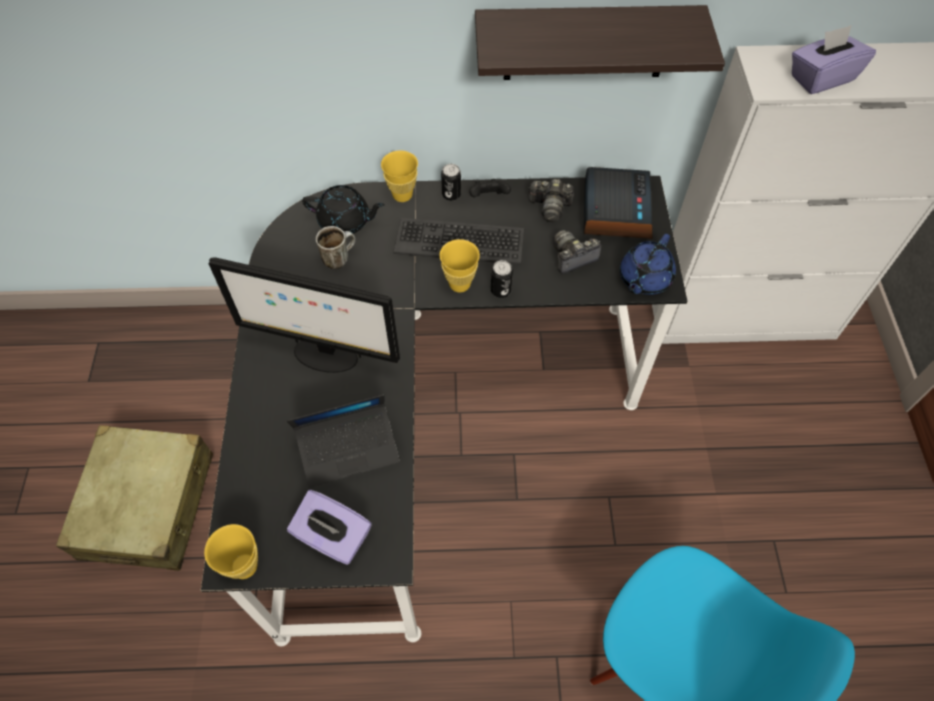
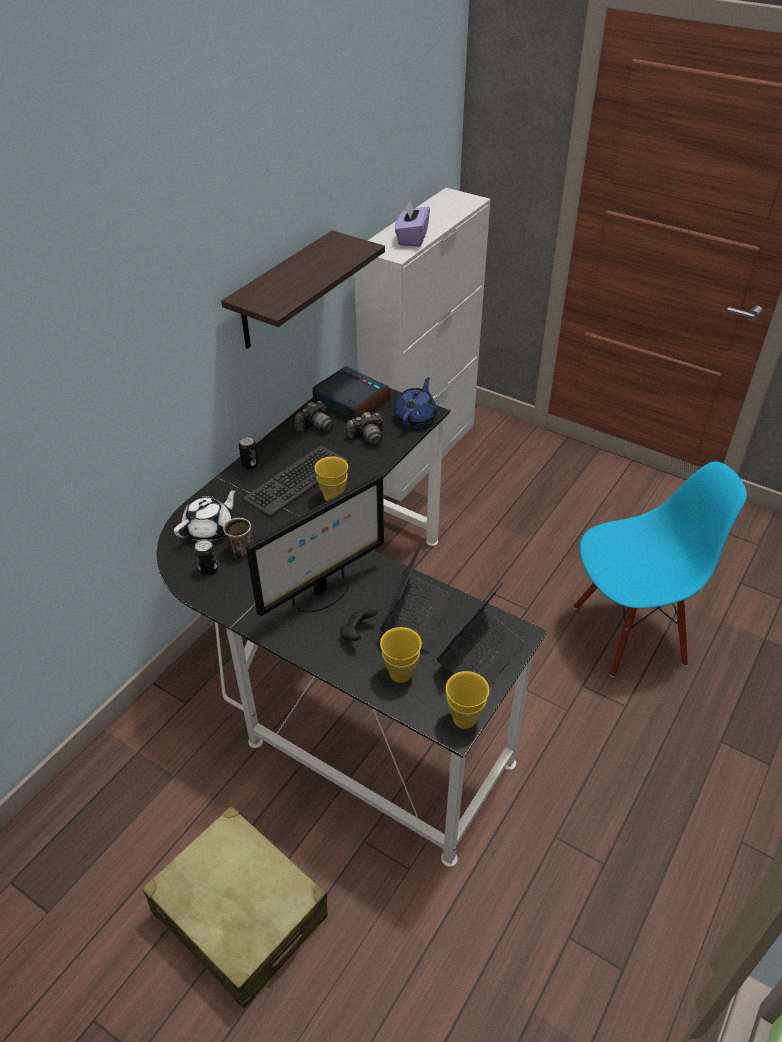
camera: 55 degrees left, 15 degrees down
purple tissue box [287,490,372,565] -> laptop [437,582,524,687]
black teapot [302,185,385,234] -> white teapot [174,488,238,541]
yellow cup [381,150,418,202] -> yellow cup moved to [380,627,422,683]
black game controller [469,179,511,198] -> black game controller moved to [340,606,378,641]
can [491,260,513,298] -> can moved to [194,539,218,576]
camera [553,230,601,274] -> camera turned 120 degrees counterclockwise [346,412,383,446]
blue teapot [620,234,676,295] -> blue teapot turned 135 degrees counterclockwise [394,378,437,427]

